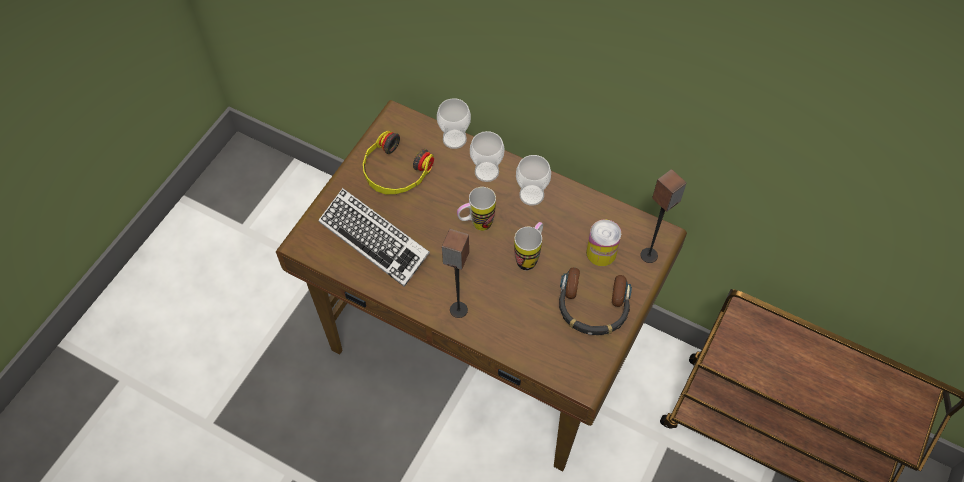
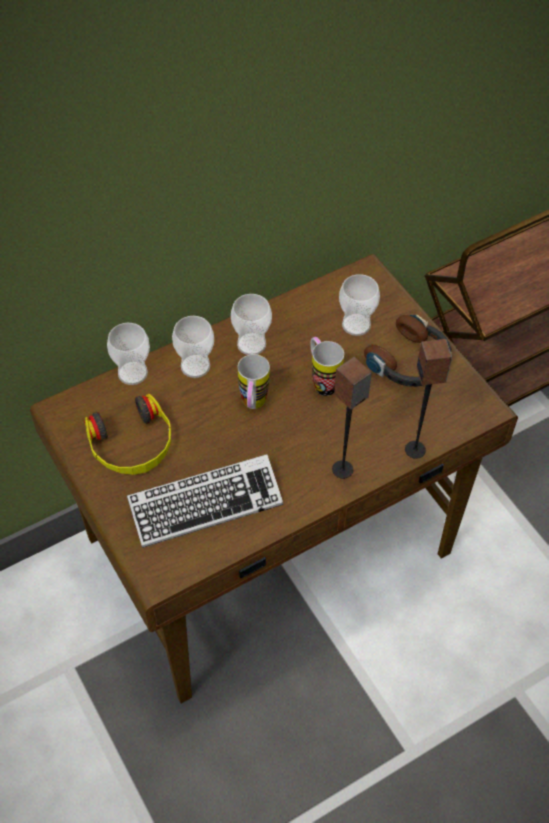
camera: 60 degrees left, 5 degrees down
can [586,220,621,266] -> cup [339,274,380,336]
speaker [640,169,686,263] -> speaker moved to [405,339,452,459]

